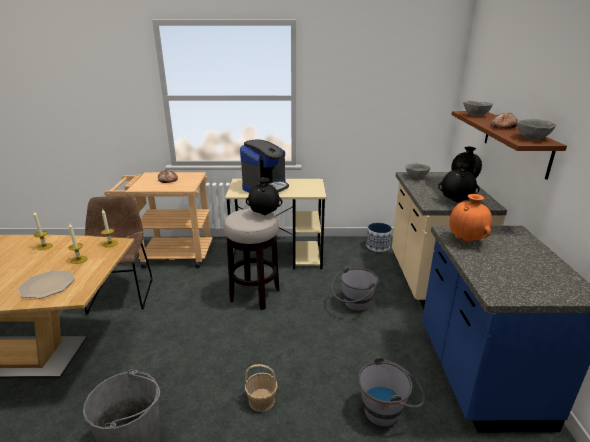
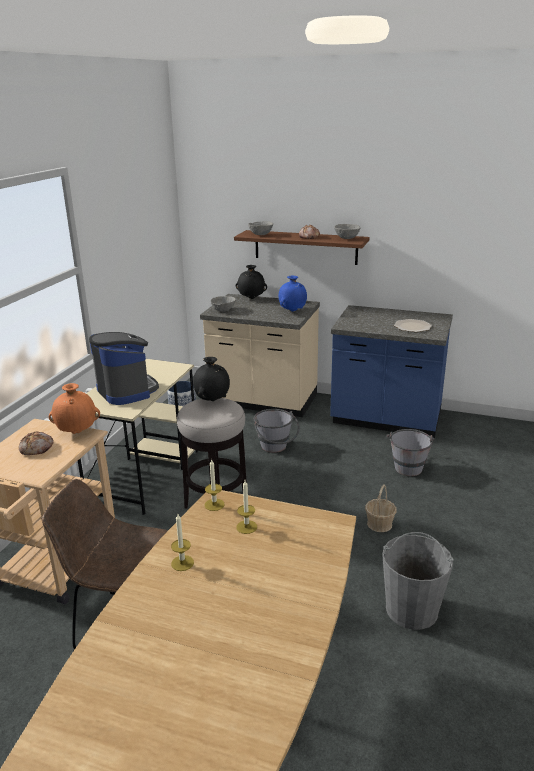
camera: 70 degrees left, 0 degrees up
plate [18,270,75,298] -> plate moved to [394,319,432,332]
black vase [438,163,480,203] -> blue vase [279,276,307,312]
orange vase [449,194,492,242] -> orange vase moved to [49,383,100,434]

